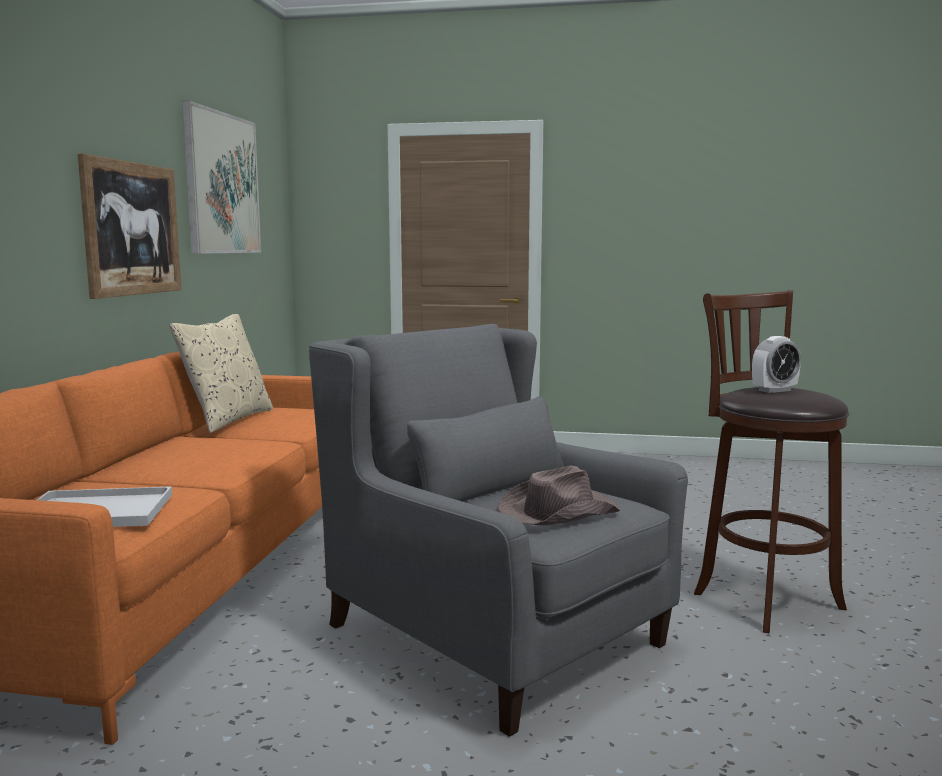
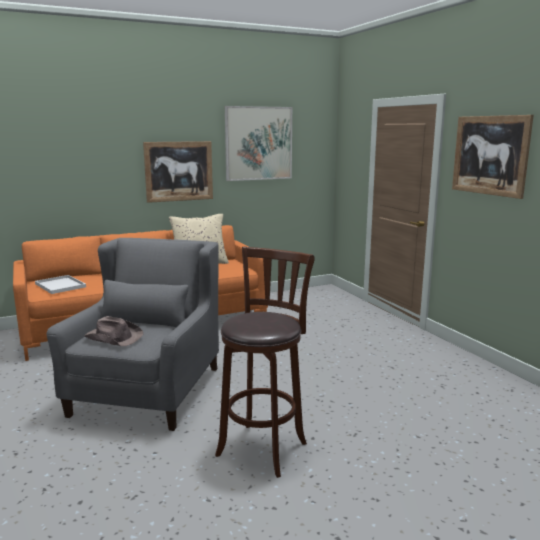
camera: 55 degrees right, 5 degrees up
alarm clock [752,336,801,393] -> none
none -> picture [452,115,534,199]

